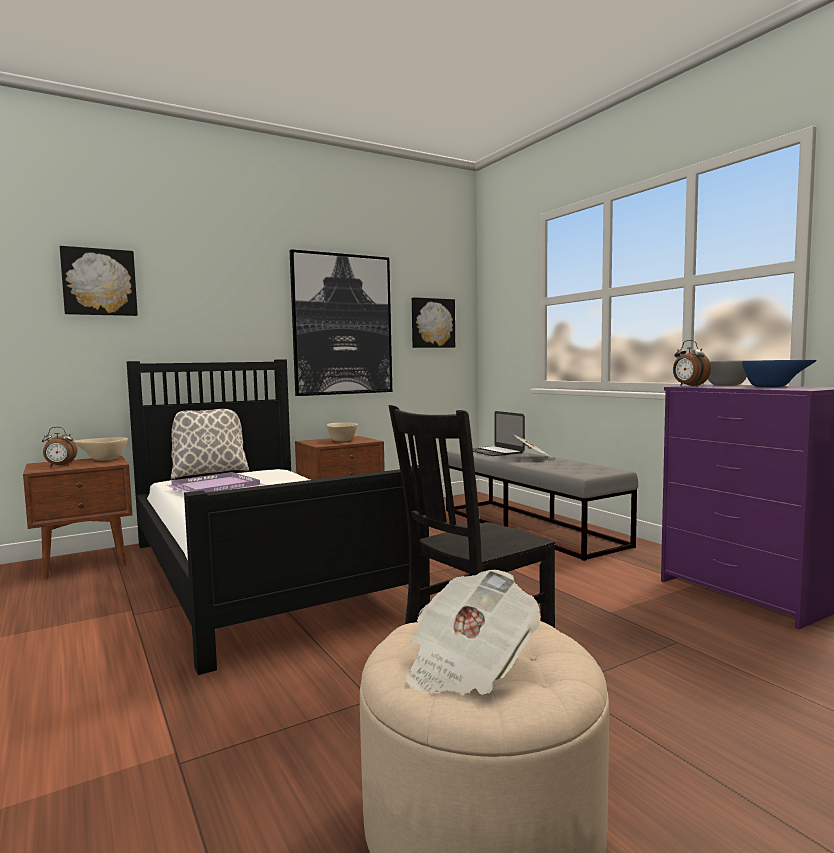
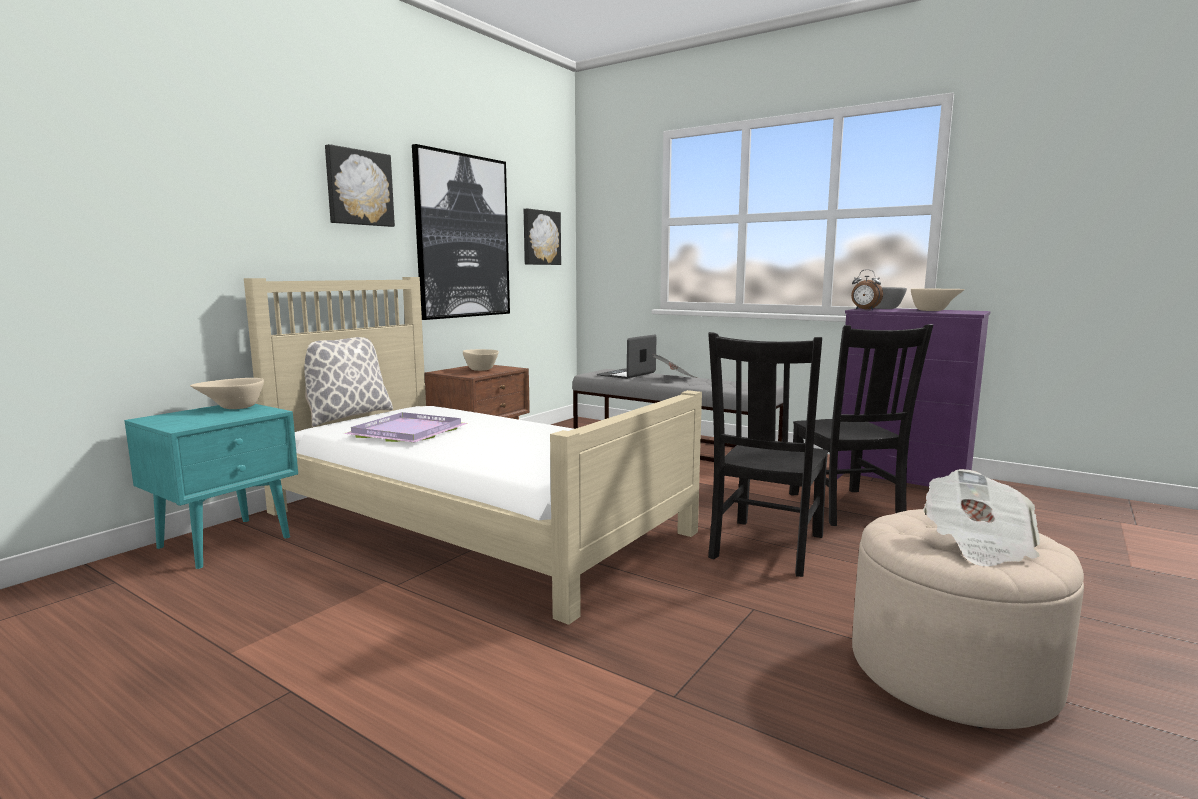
camera: 25 degrees left, 5 degrees up
brown nightstand [23,456,132,579] -> turquoise nightstand [124,404,298,569]
alarm clock [42,427,77,467] -> none
picture [60,246,138,316] -> picture moved to [325,144,395,227]
black bed [127,359,430,675] -> beige bed [244,277,702,625]
laptop [473,411,525,456] -> laptop turned 90 degrees clockwise [597,335,656,379]
blue bowl [742,360,817,387] -> beige bowl [911,288,965,311]
none -> black chair [789,324,933,526]

